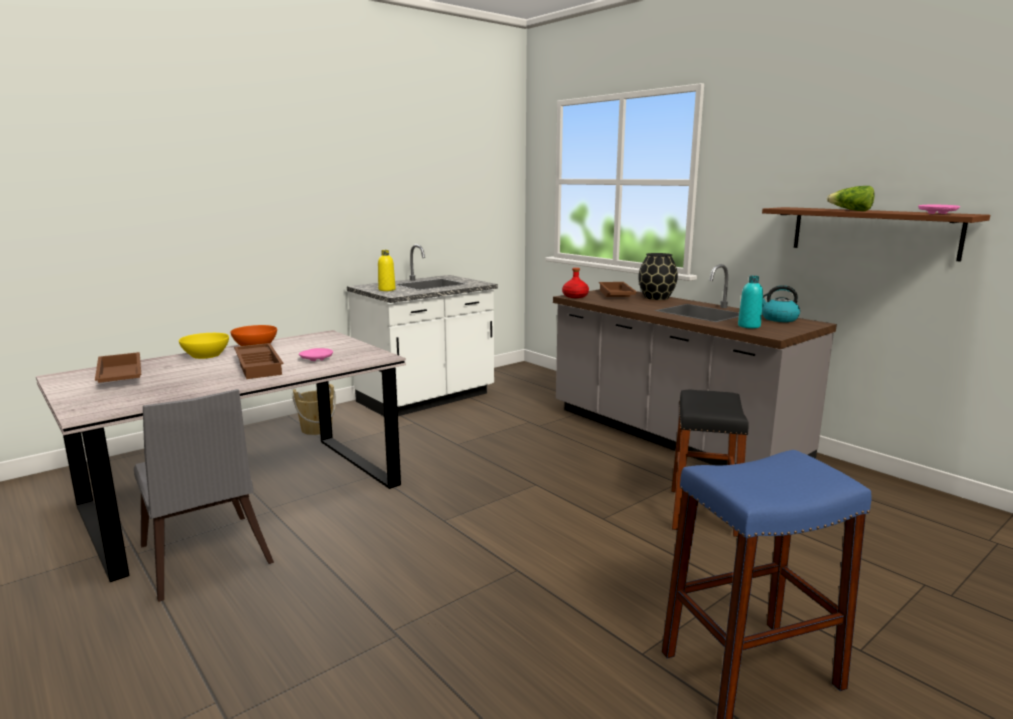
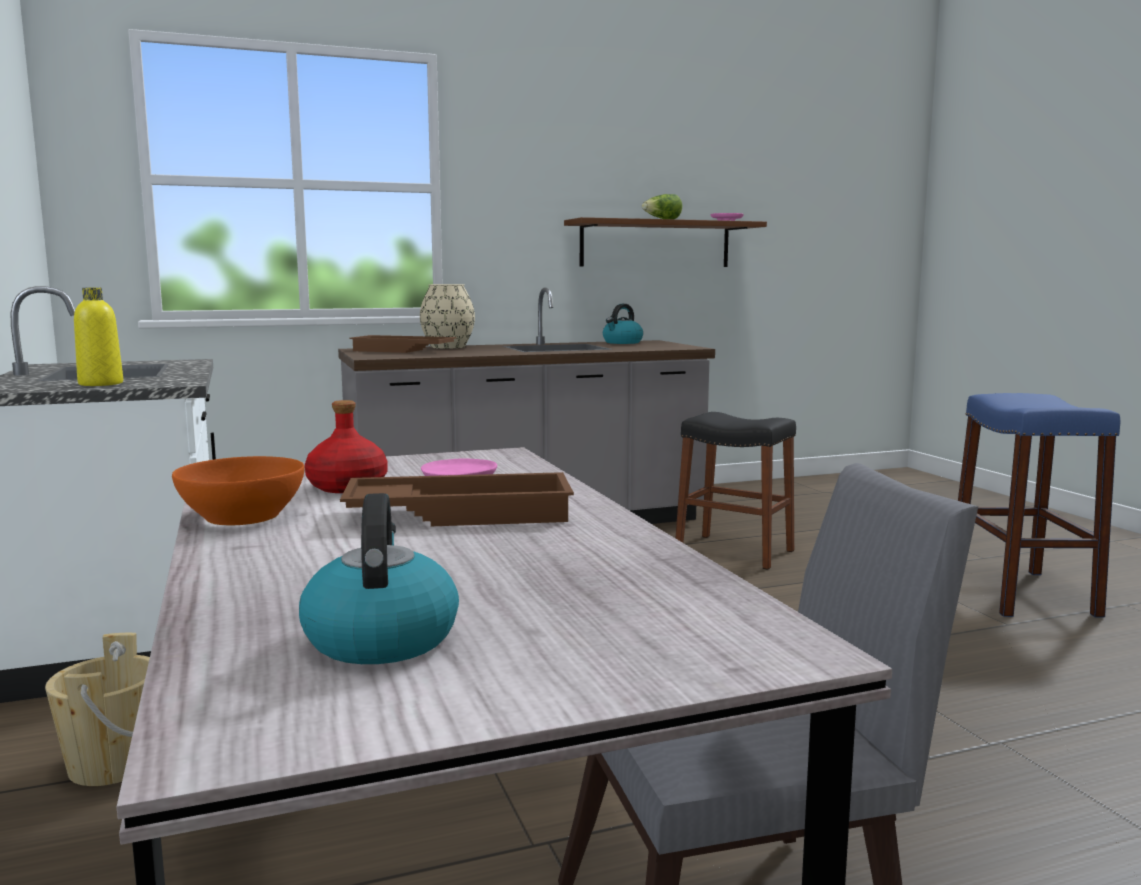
camera: 70 degrees left, 5 degrees down
brown tray [95,352,141,383] -> kettle [299,493,459,664]
yellow bowl [179,333,229,359] -> none
red bottle [562,268,589,298] -> red bottle moved to [305,400,388,493]
black vase [638,253,678,300] -> beige vase [420,284,475,349]
turquoise bottle [738,276,763,328] -> none

